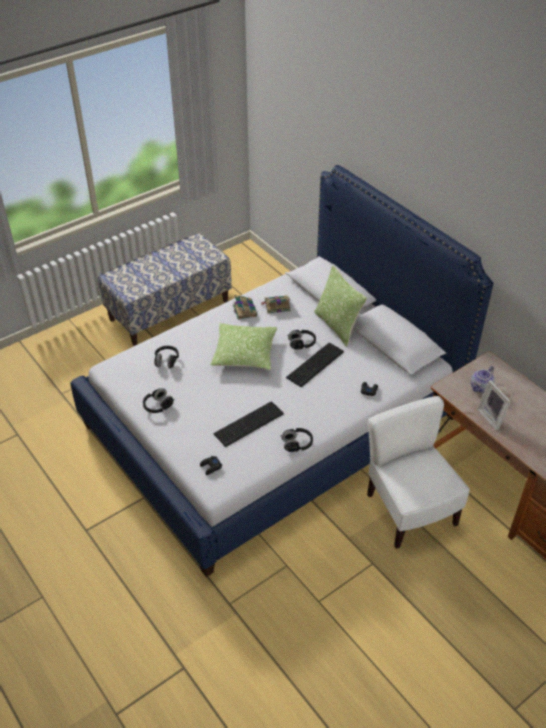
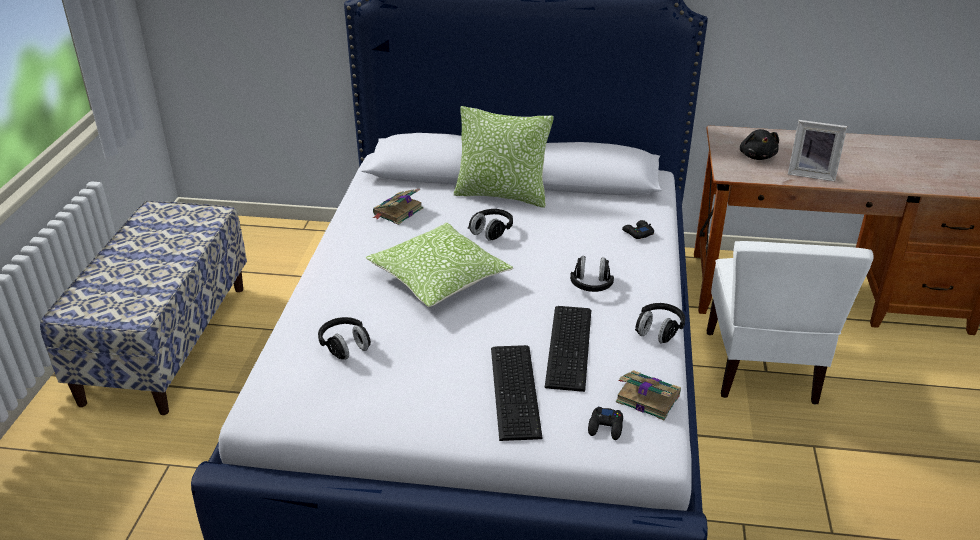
camera: 45 degrees left, 10 degrees down
black headphones [143,388,175,413] -> black headphones moved to [570,256,614,292]
book [233,295,257,320] -> book moved to [616,370,681,420]
keyboard [286,343,344,387] -> keyboard moved to [491,345,543,441]
white chair [367,396,470,549] -> white chair turned 105 degrees counterclockwise [707,241,874,405]
teapot [471,366,495,393] -> black plush toy [740,129,779,160]

